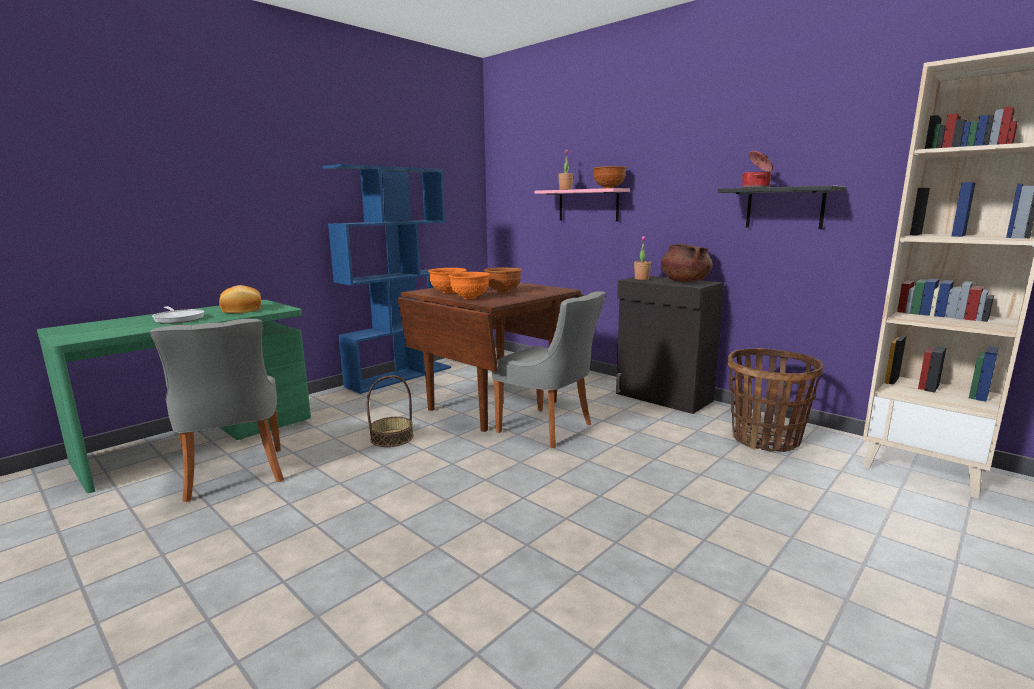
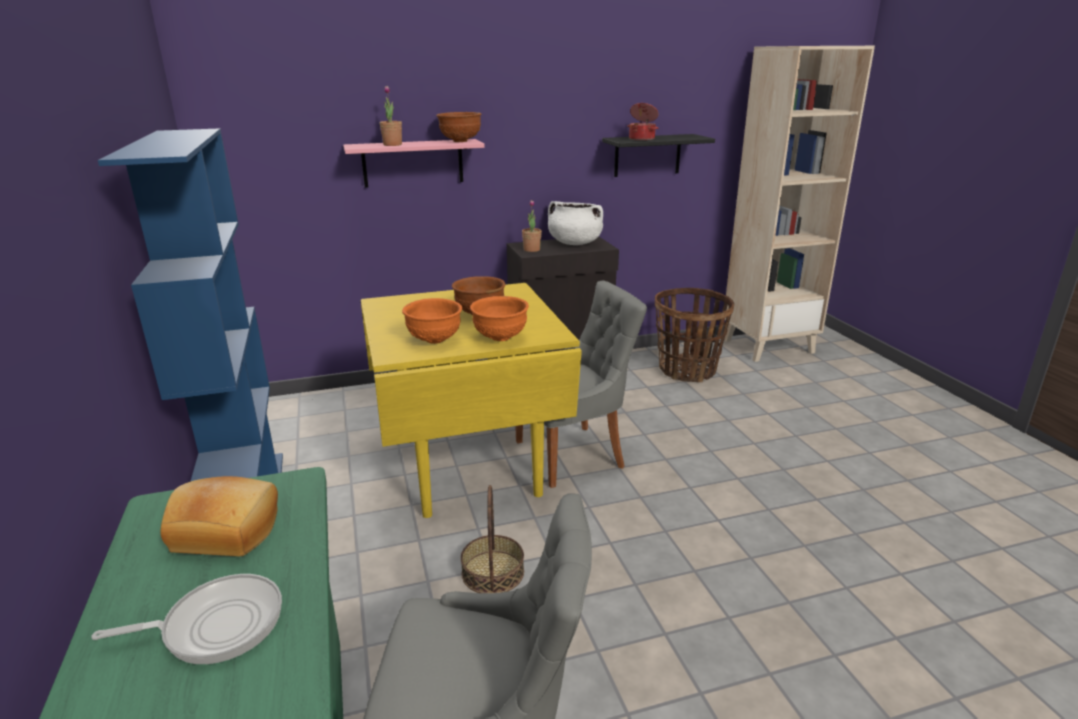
camera: 60 degrees left, 10 degrees up
brown dining table [397,283,583,432] -> yellow dining table [361,283,582,518]
brown cooking pot [661,243,713,282] -> white cooking pot [548,201,603,245]

